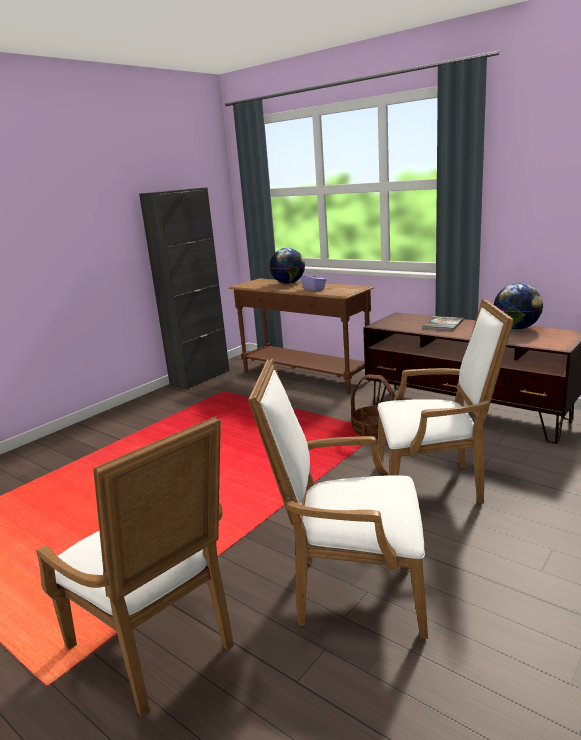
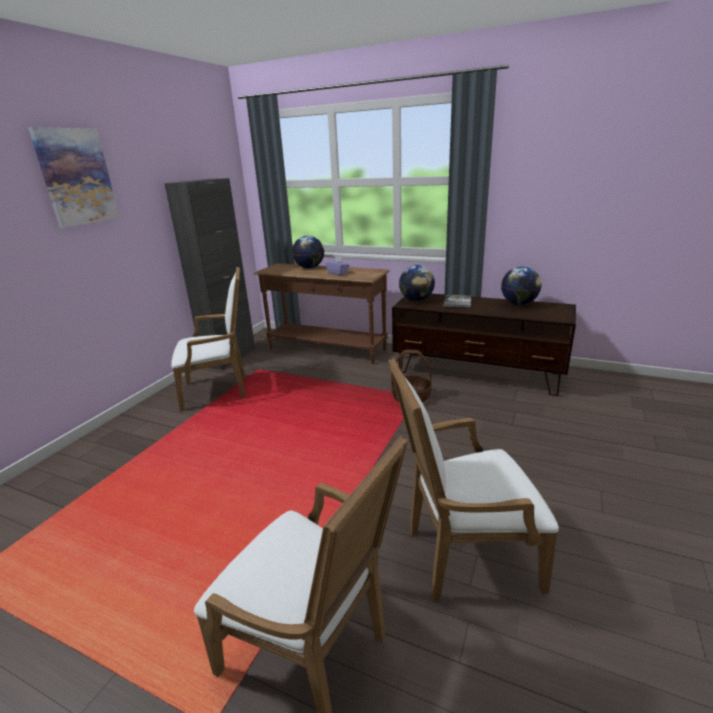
camera: 15 degrees left, 5 degrees up
white armchair [377,299,514,503] -> white armchair moved to [171,267,246,411]
none -> picture [28,127,120,228]
none -> globe [399,265,435,301]

